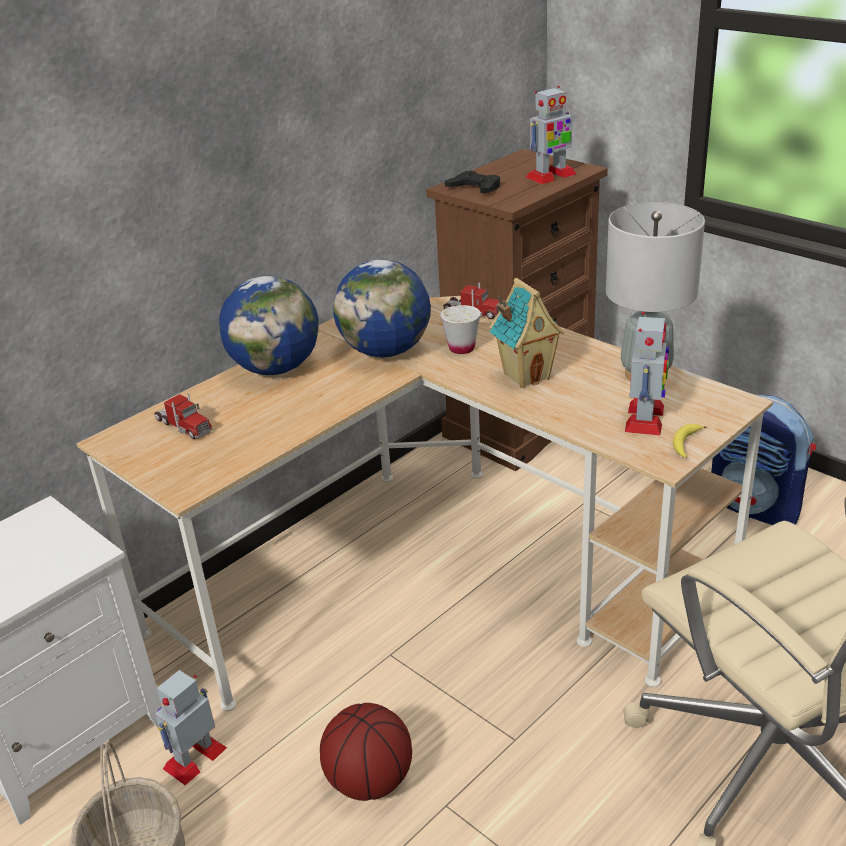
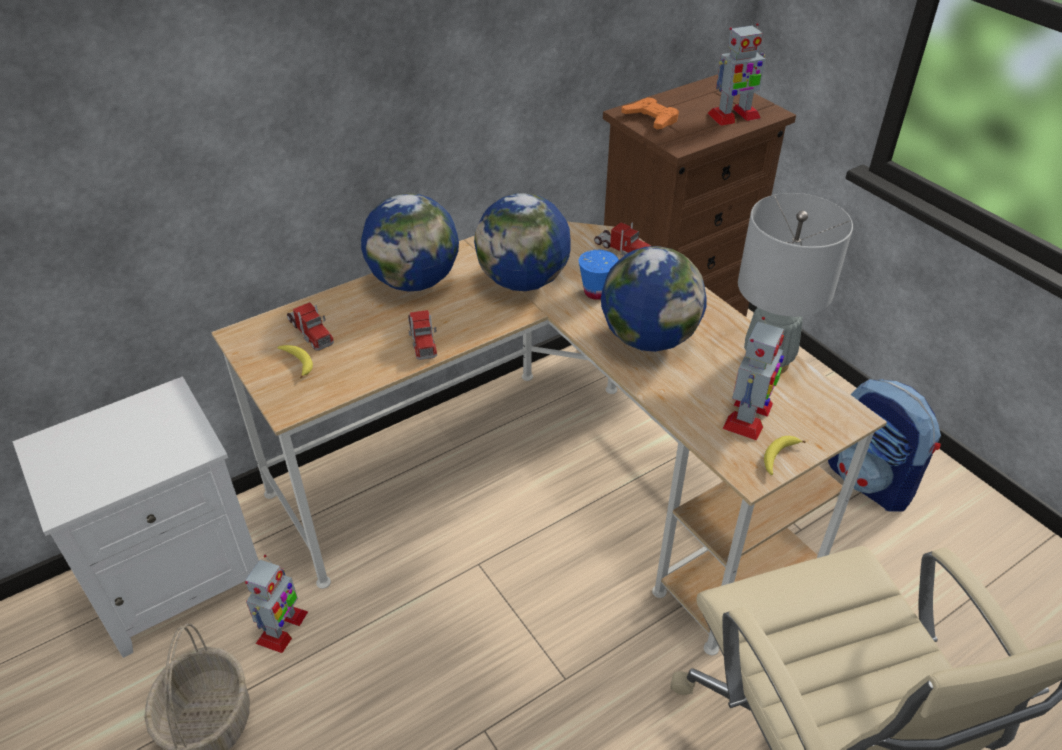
camera: 10 degrees right, 10 degrees up
toy robot [155,670,227,785] -> toy robot turned 150 degrees clockwise [245,555,308,653]
basketball [320,703,412,801] -> none
white cup [440,305,481,354] -> blue cup [579,250,619,300]
black game controller [445,171,500,194] -> orange game controller [621,97,679,129]
toy house [489,278,564,388] -> globe [601,246,707,352]
none -> banana [278,345,313,379]
none -> toy truck [408,310,437,360]

